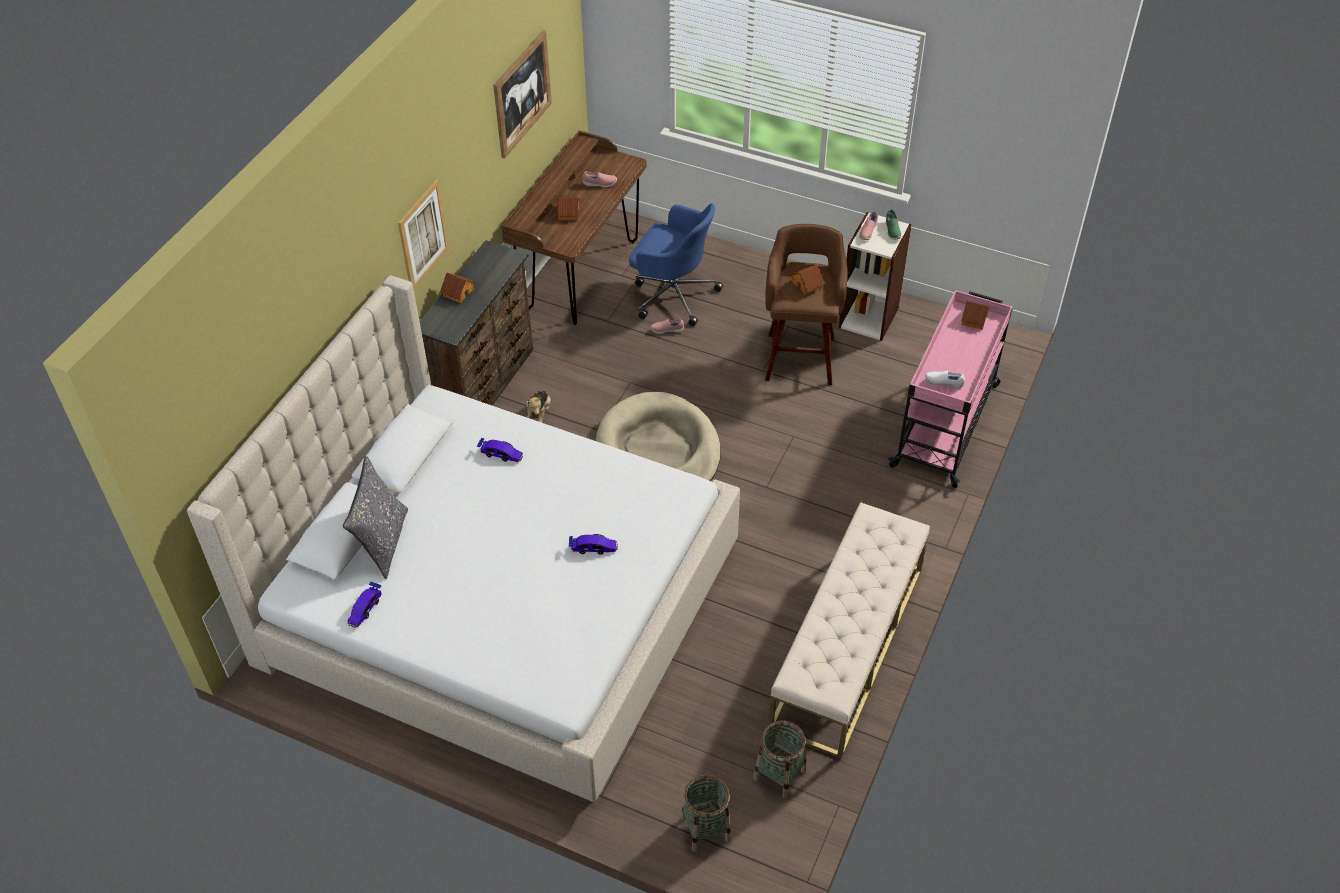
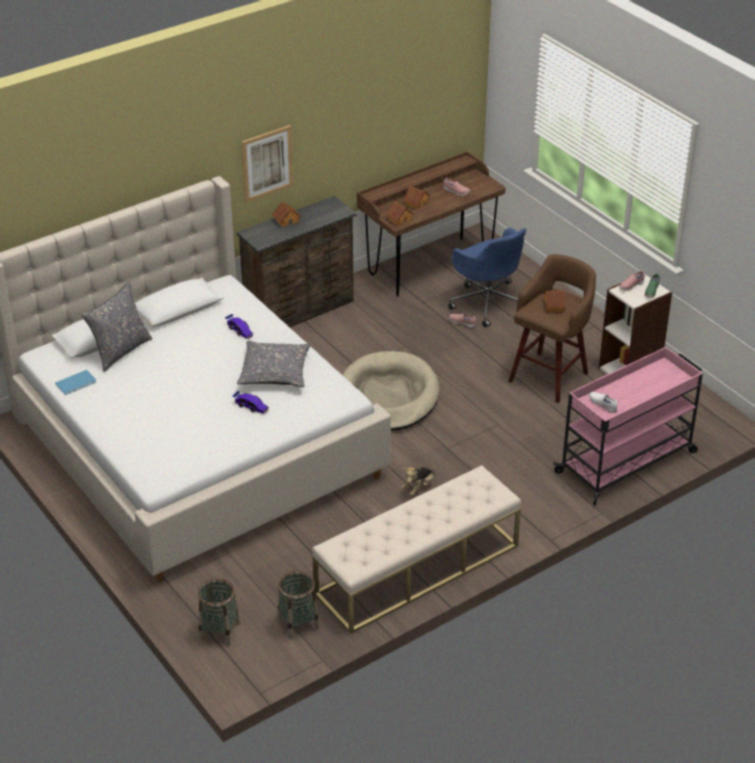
camera: 30 degrees right, 10 degrees down
toy car [347,582,382,628] -> blue book [55,370,96,395]
picture [493,30,552,159] -> none
plush toy [526,391,551,423] -> plush toy moved to [401,467,435,496]
toy house [961,301,990,330] -> toy house moved to [386,201,414,226]
none -> grey pillow [237,340,310,387]

